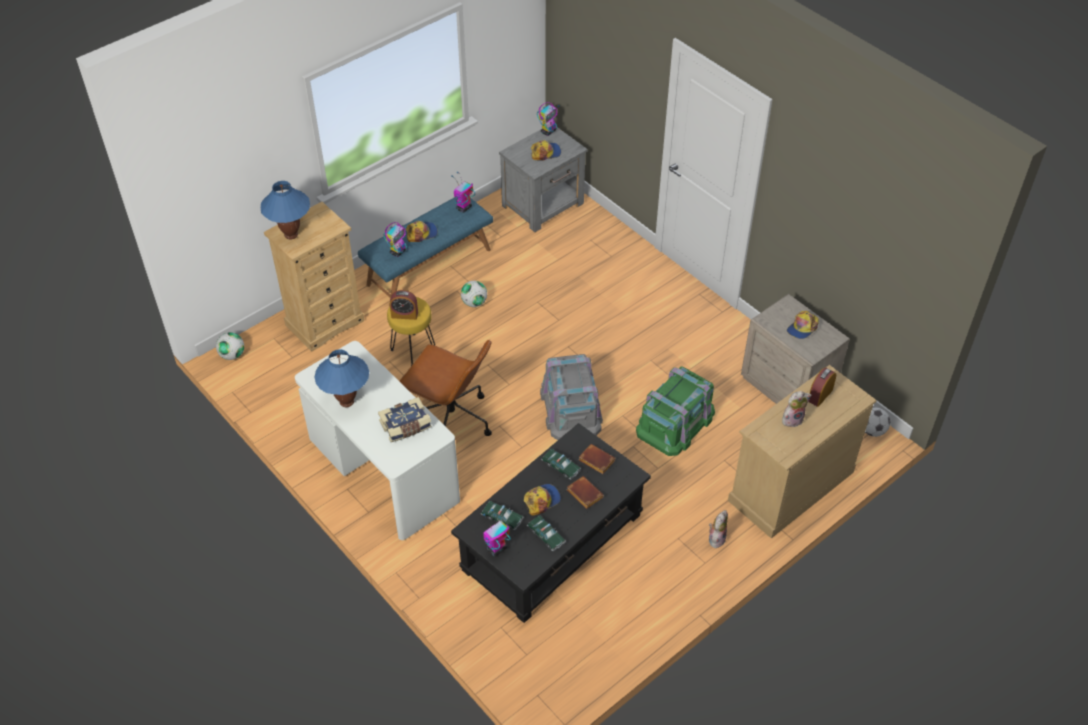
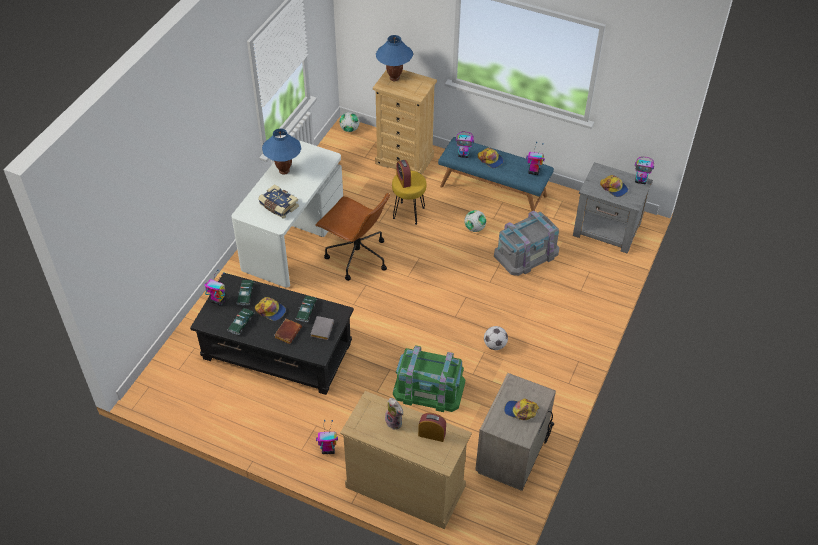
camera: 65 degrees right, 0 degrees up
brown office chair [399,340,492,436] -> brown office chair turned 60 degrees counterclockwise [315,193,390,281]
grey storage box [540,354,603,440] -> grey storage box moved to [494,210,559,276]
brown book [579,444,616,474] -> grey book [310,316,334,340]
plush toy [708,510,728,548] -> toy robot [316,420,338,454]
football [865,407,890,437] -> football moved to [484,326,508,350]

